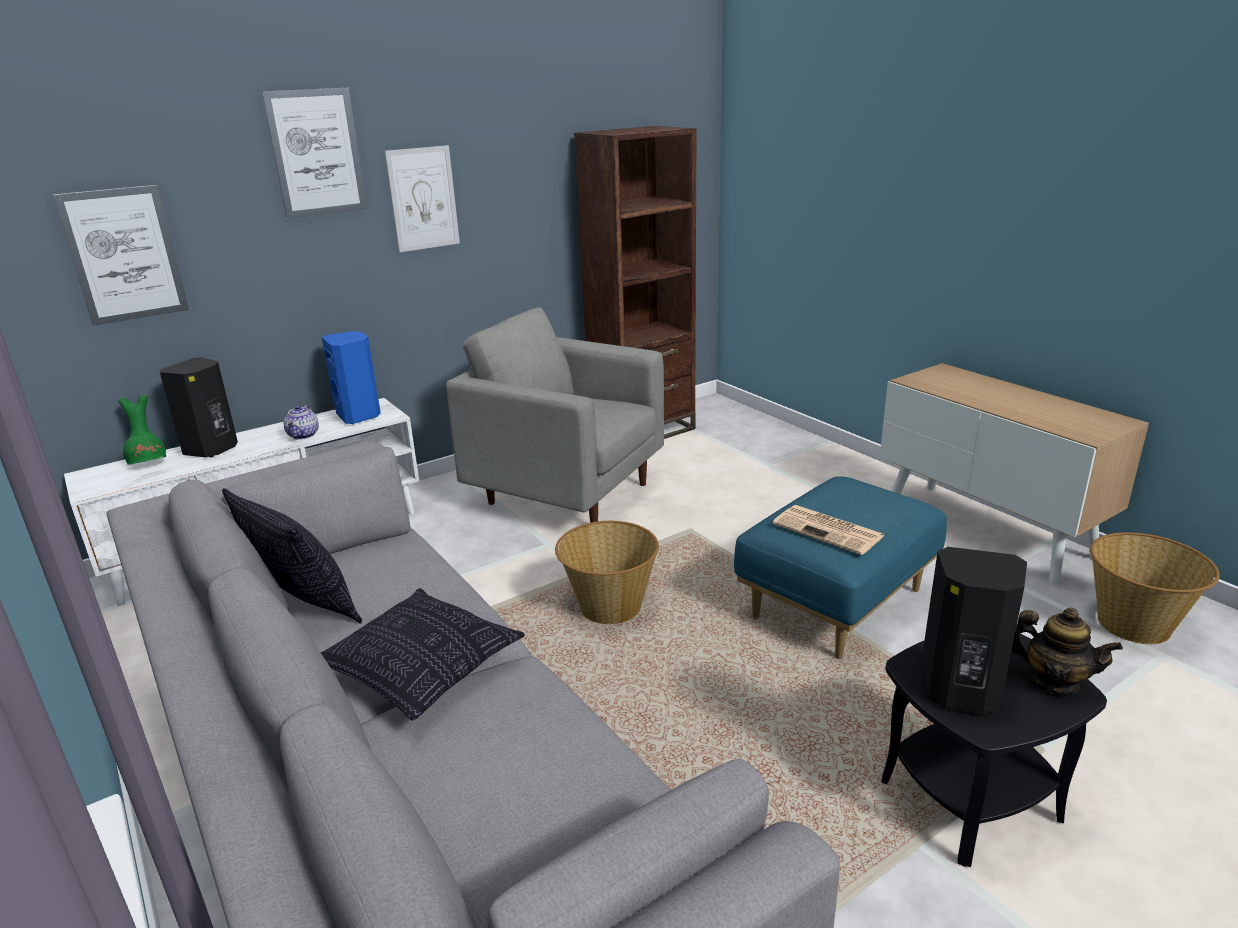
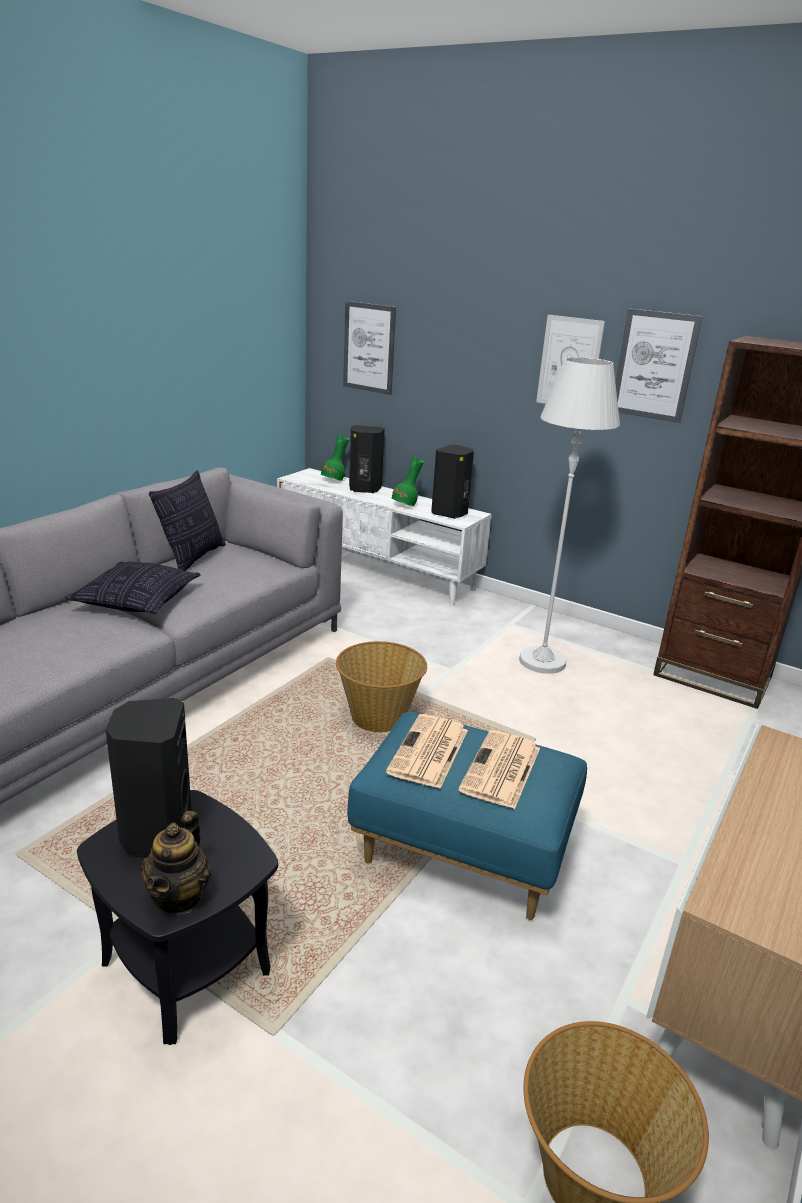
camera: 65 degrees right, 0 degrees up
picture [262,88,367,218] -> picture moved to [615,308,703,423]
teapot [284,404,319,440] -> green vase [392,457,424,506]
blue speaker [322,331,381,424] -> black speaker [431,445,474,519]
grey armchair [446,307,664,523] -> white floor lamp [519,357,620,674]
none -> newspaper [458,730,540,809]

